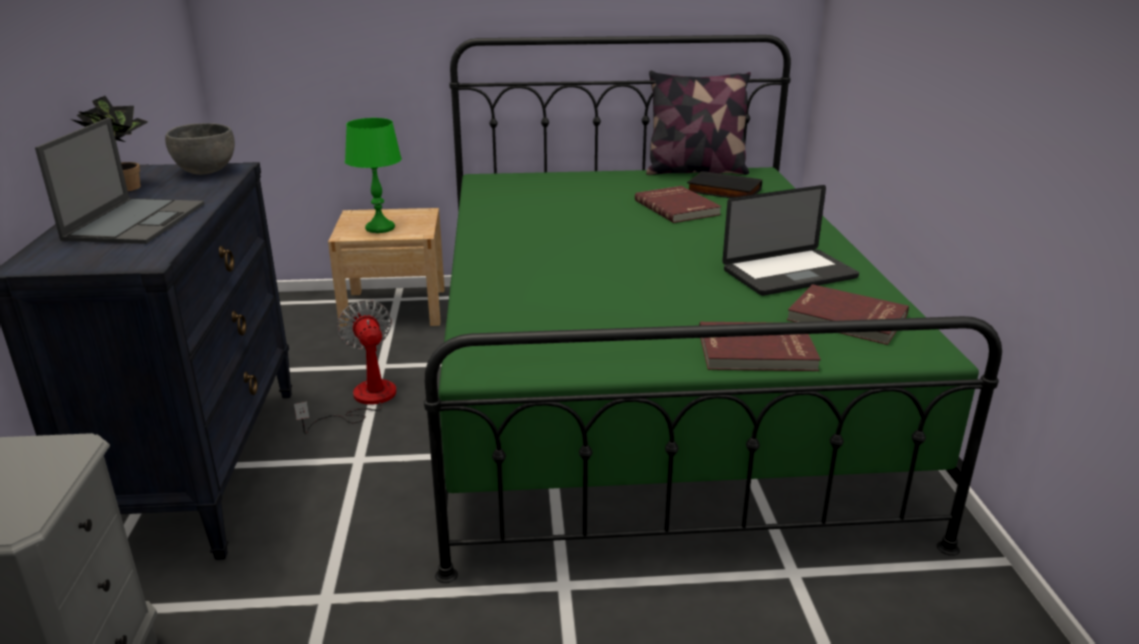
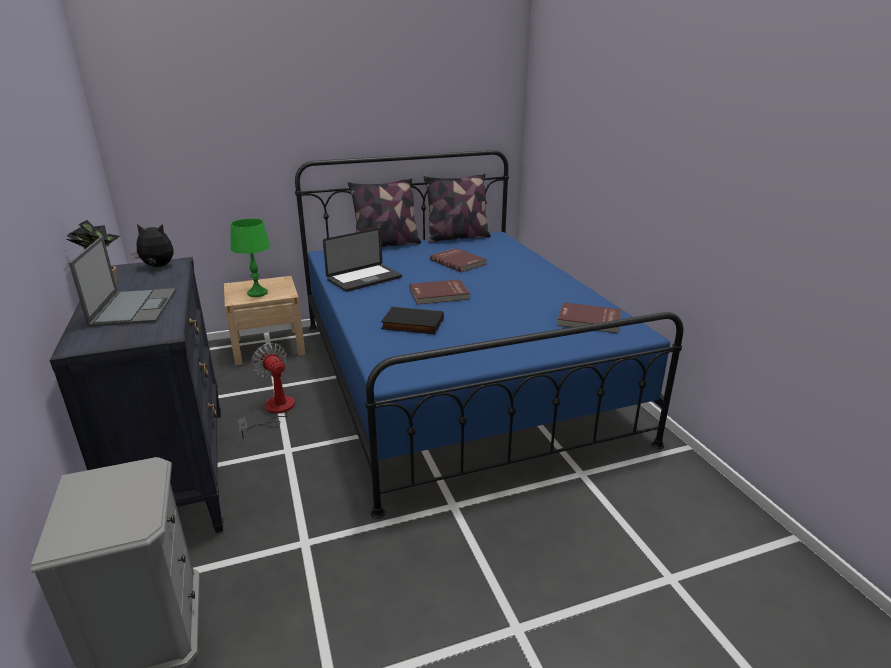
camera: 15 degrees left, 0 degrees up
grey bowl [165,123,235,175] -> plush toy [131,224,173,267]
green bed [424,35,1002,583] -> blue bed [295,150,684,519]
black book [687,171,762,198] -> black book moved to [381,307,444,334]
red book [699,322,821,371] -> red book moved to [410,279,470,304]
laptop [722,185,859,296] -> laptop moved to [323,228,402,292]
none -> pillow [348,178,421,247]

